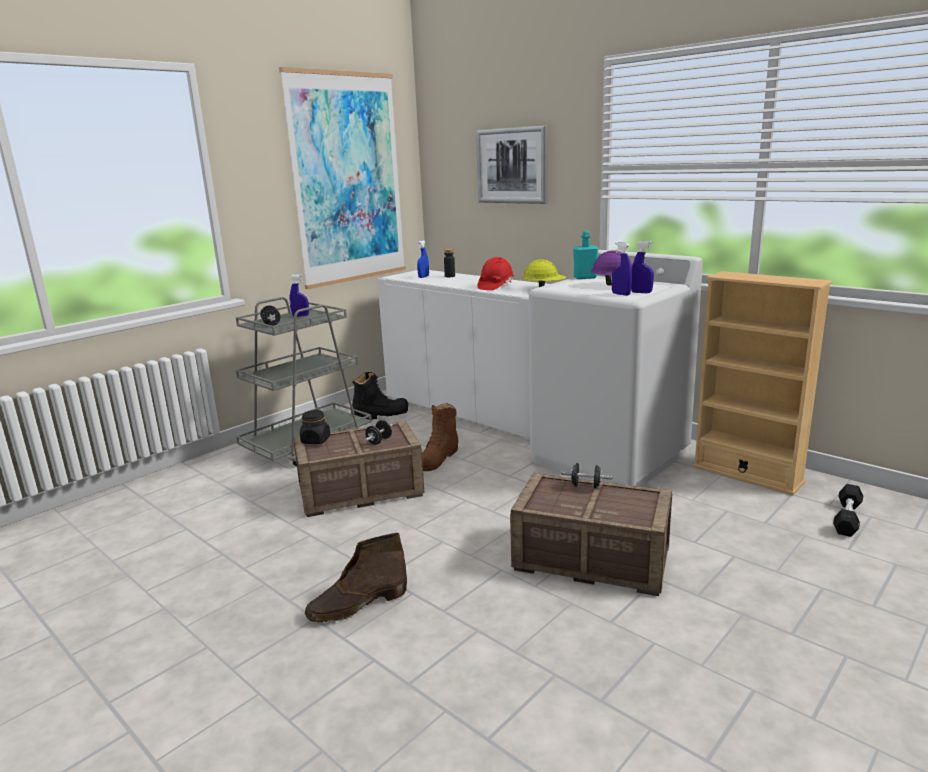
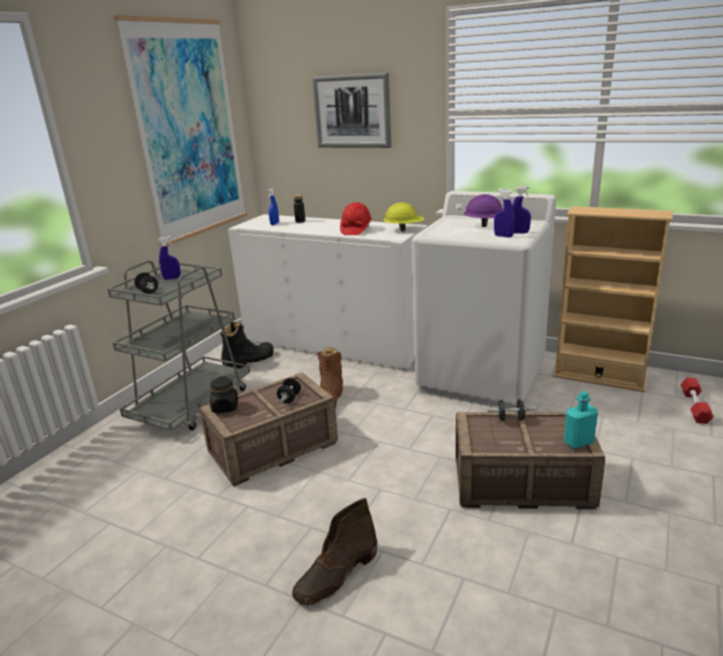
camera: 15 degrees left, 5 degrees up
turquoise bottle [573,231,598,279] -> turquoise bottle moved to [564,391,598,449]
black dumbbell [833,484,863,537] -> red dumbbell [681,378,714,424]

